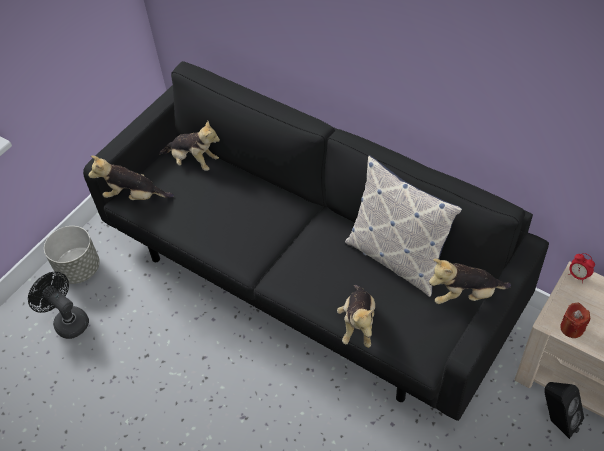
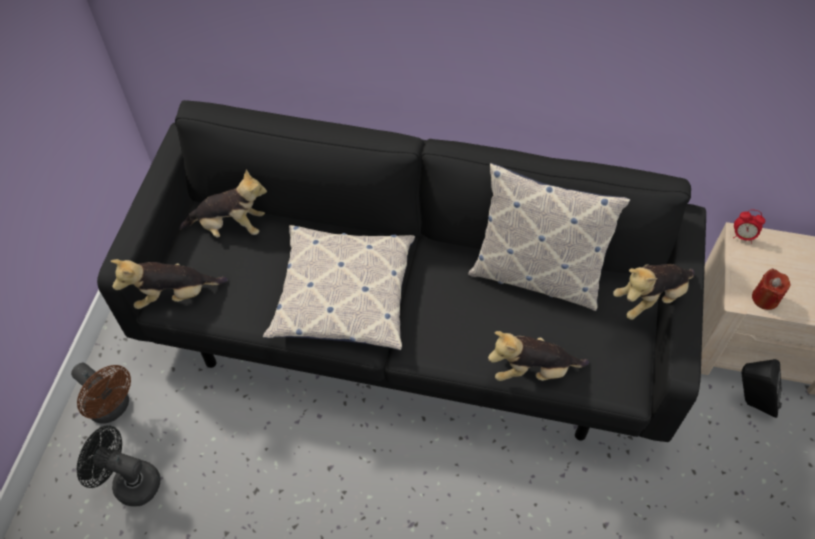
camera: 25 degrees left, 5 degrees up
grey planter [44,226,100,284] -> brown fan [71,363,131,424]
plush toy [337,285,375,348] -> plush toy turned 105 degrees clockwise [488,331,589,381]
none -> pillow [263,225,415,350]

